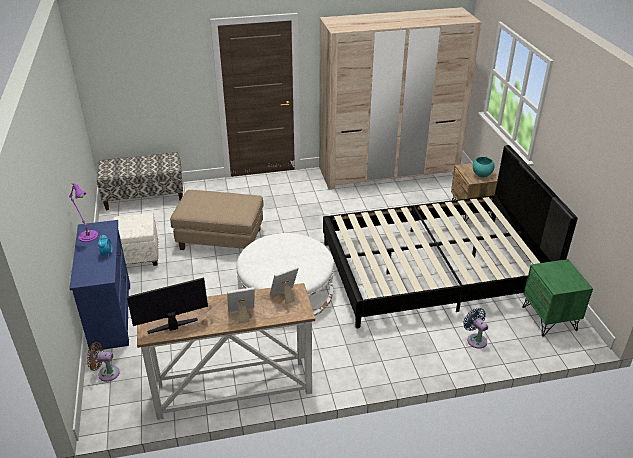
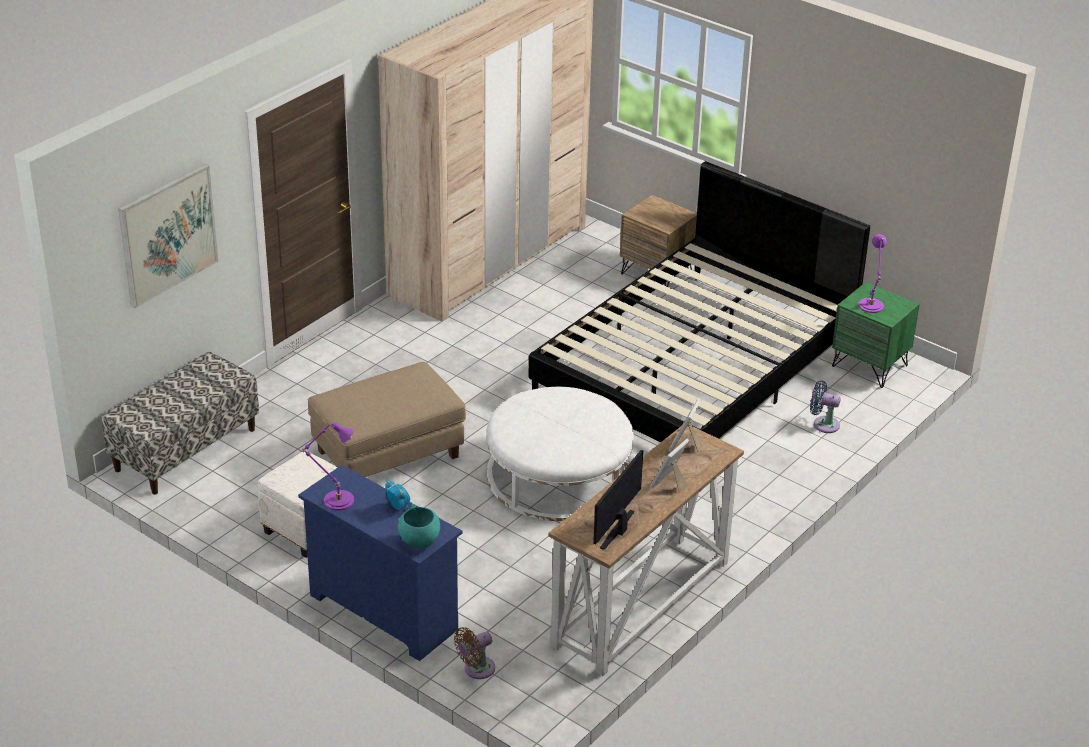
camera: 40 degrees left, 0 degrees up
turquoise bowl [473,156,495,178] -> turquoise bowl moved to [398,504,440,549]
none -> picture [118,164,218,308]
none -> purple table lamp [858,234,887,313]

